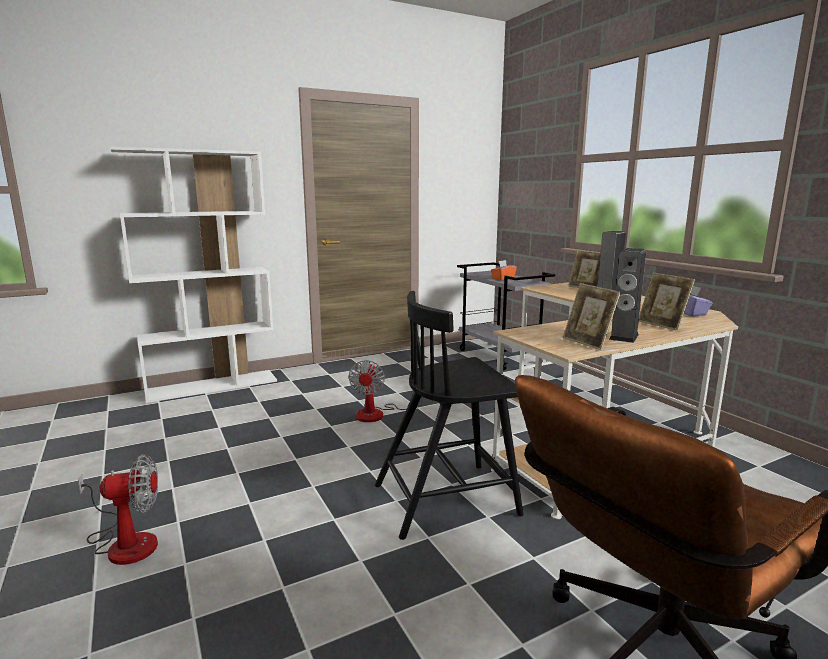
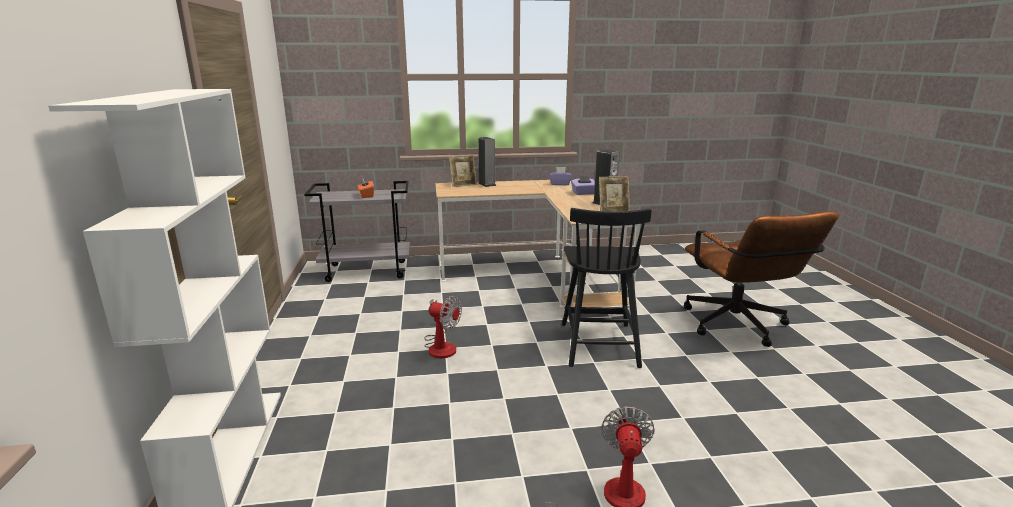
camera: 70 degrees left, 5 degrees up
picture frame [639,272,695,331] -> purple tissue box [571,176,595,195]

